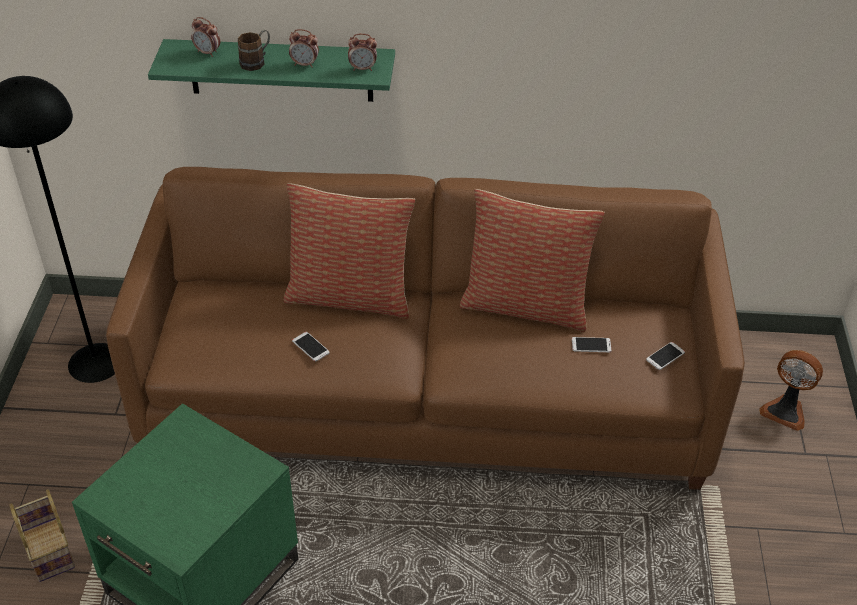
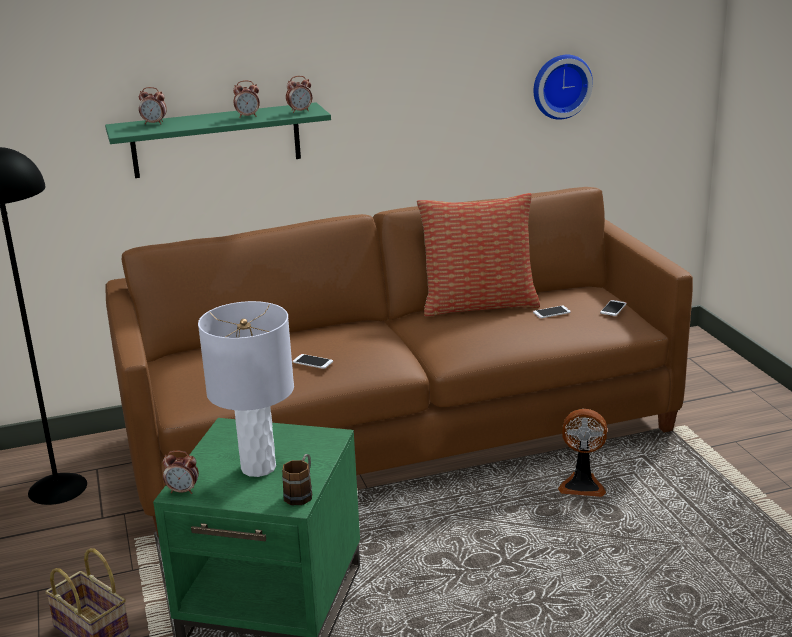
camera: 20 degrees left, 20 degrees down
brown mug [238,30,270,71] -> brown mug moved to [282,454,312,505]
pillow [284,183,415,319] -> none
fan [759,350,823,431] -> fan moved to [558,409,607,497]
none -> alarm clock [163,450,199,494]
none -> grey table lamp [198,301,294,477]
none -> wall clock [534,55,593,120]

